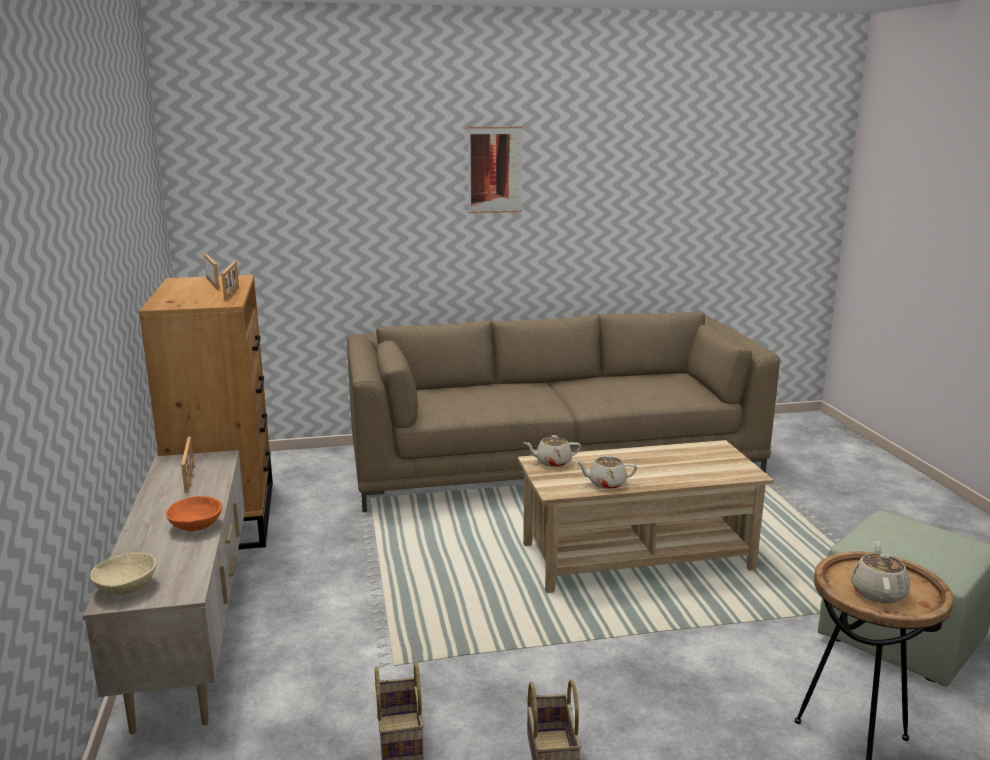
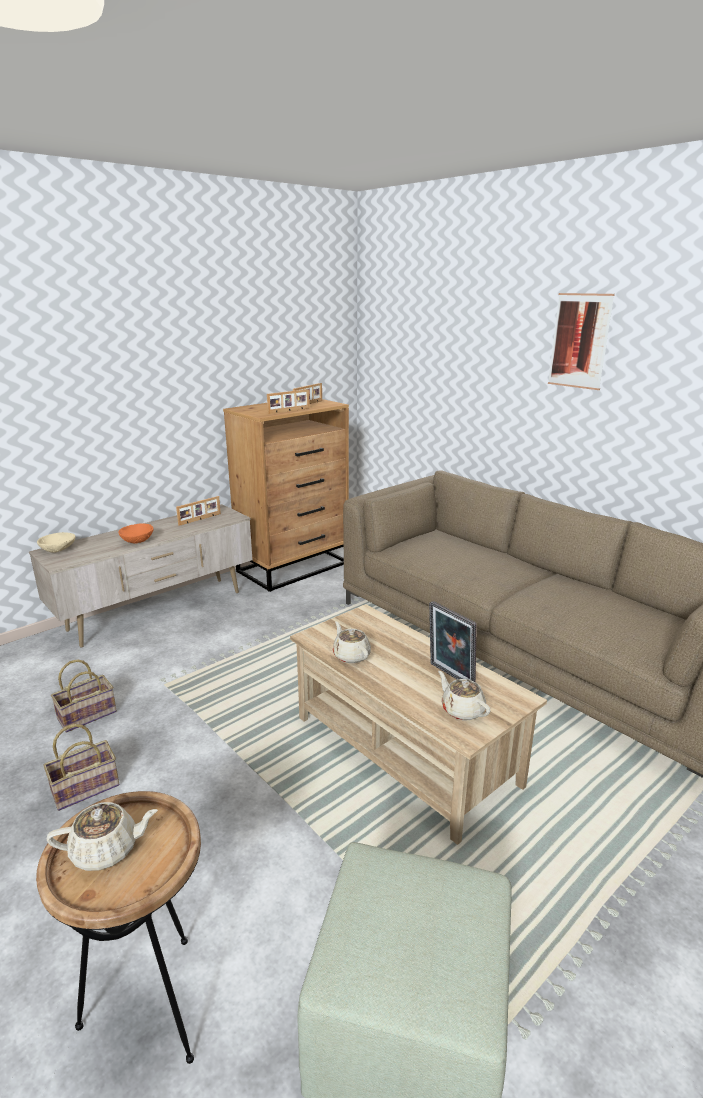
camera: 60 degrees right, 5 degrees up
beige teapot [524,435,581,467] -> beige teapot moved to [438,671,491,720]
none -> picture frame [429,601,477,682]

